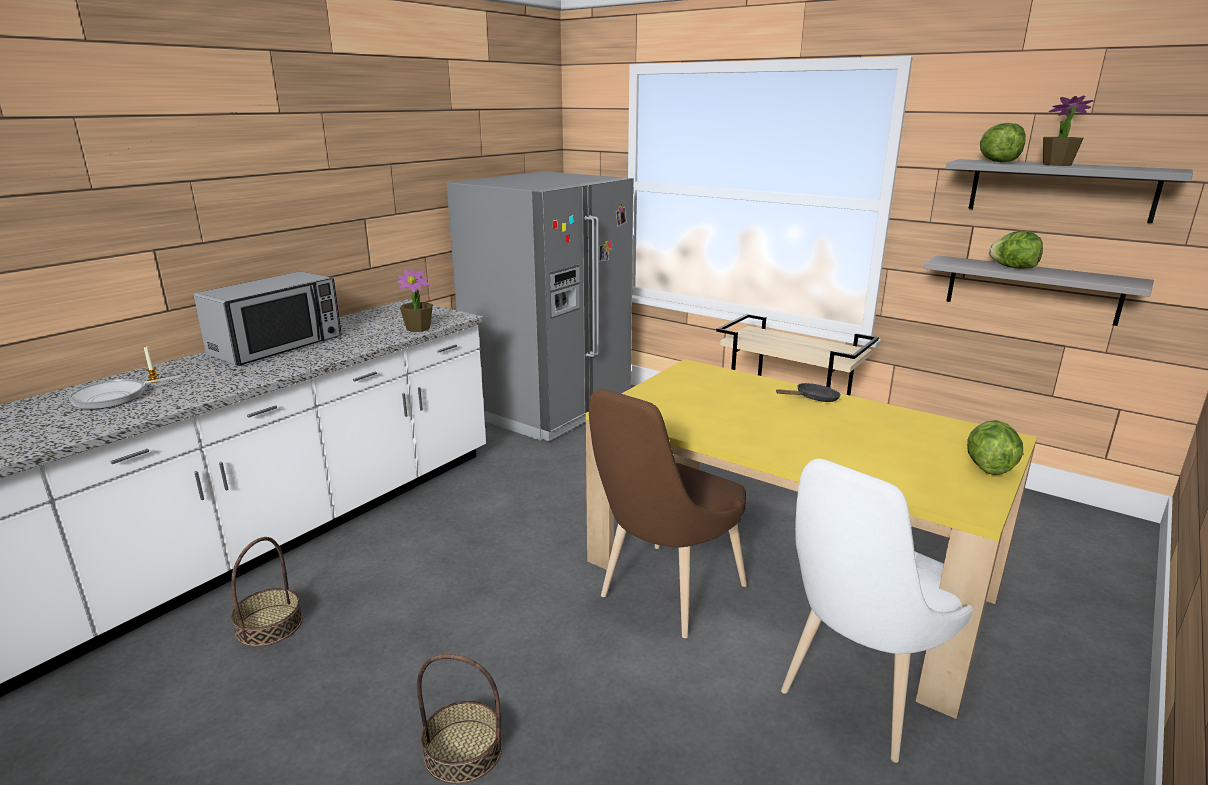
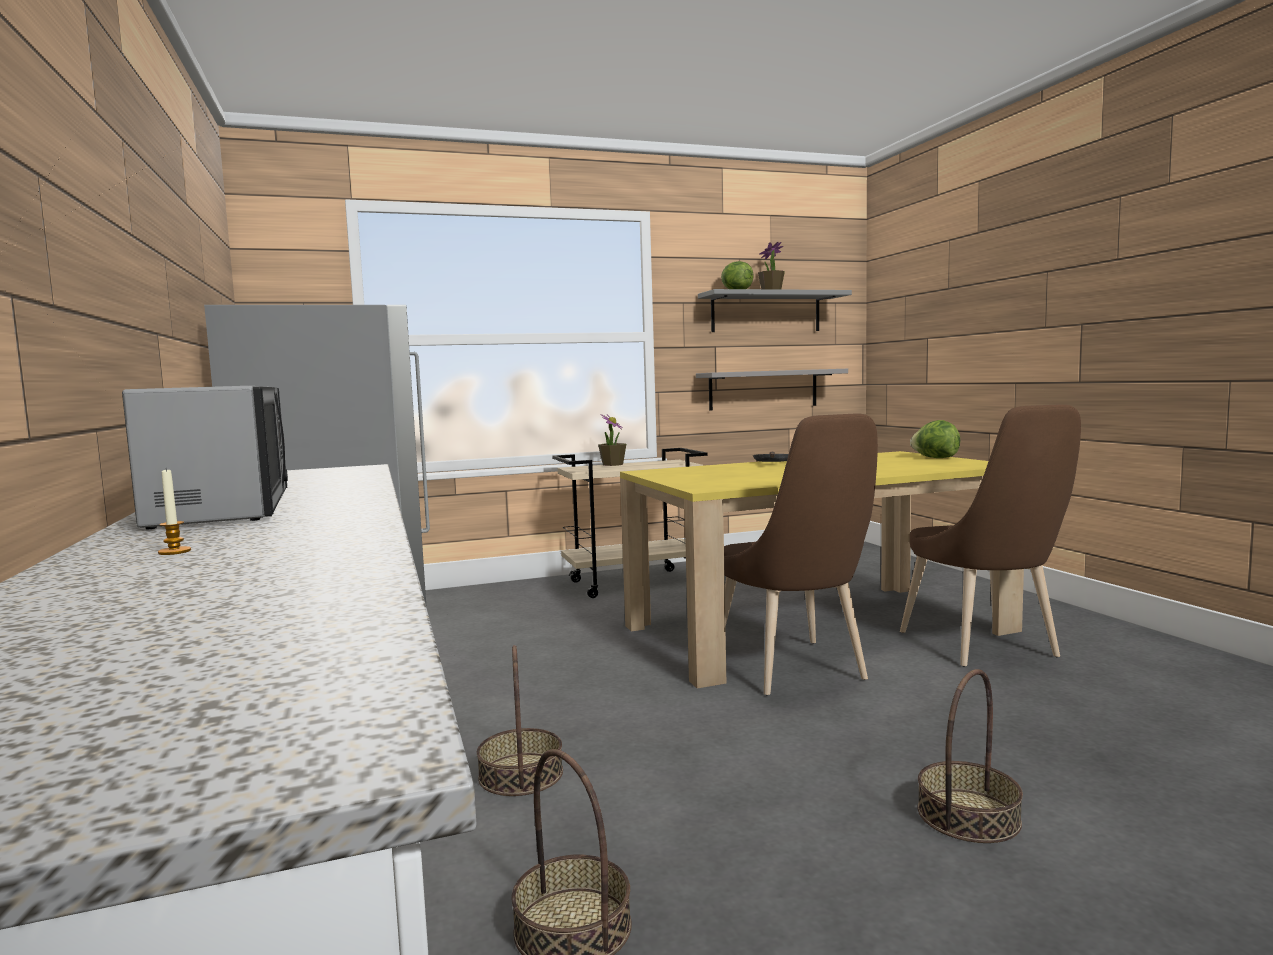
camera: 55 degrees left, 15 degrees down
frying pan [69,375,182,409] -> none
potted plant [397,269,433,332] -> potted plant moved to [598,414,626,466]
white chair [781,459,973,763] -> brown chair [900,404,1081,667]
lettuce [989,231,1043,269] -> none
none -> basket [477,645,563,796]

